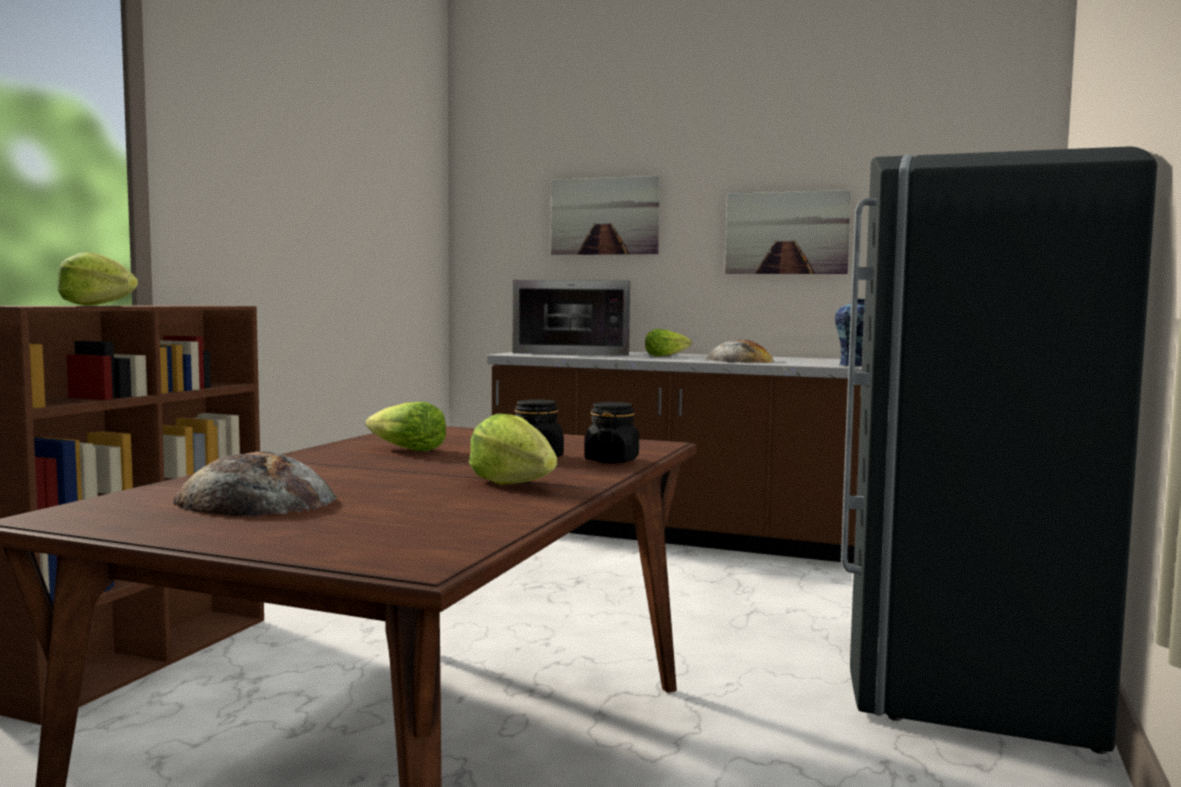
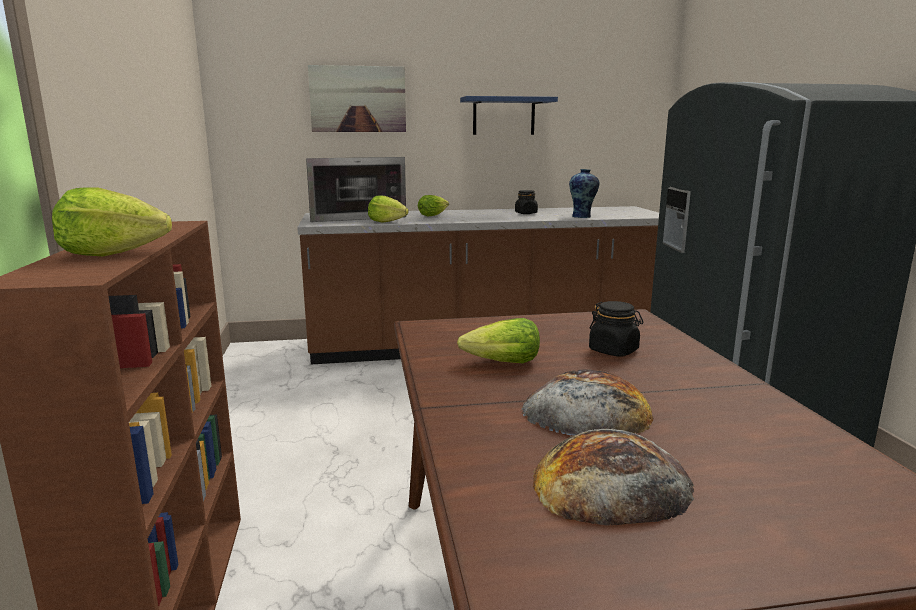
camera: 30 degrees left, 10 degrees up
lettuce [469,413,557,485] -> lettuce moved to [368,196,409,223]
black jar [585,402,639,463] -> black jar moved to [515,190,538,214]
bread [705,340,774,363] -> bread moved to [521,369,653,436]
picture [725,190,851,274] -> blue shelf [460,96,558,135]

